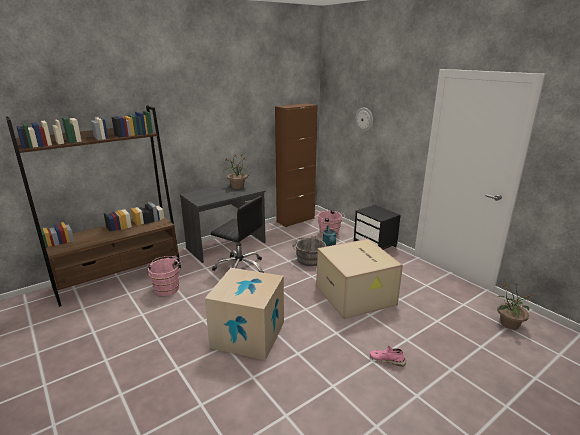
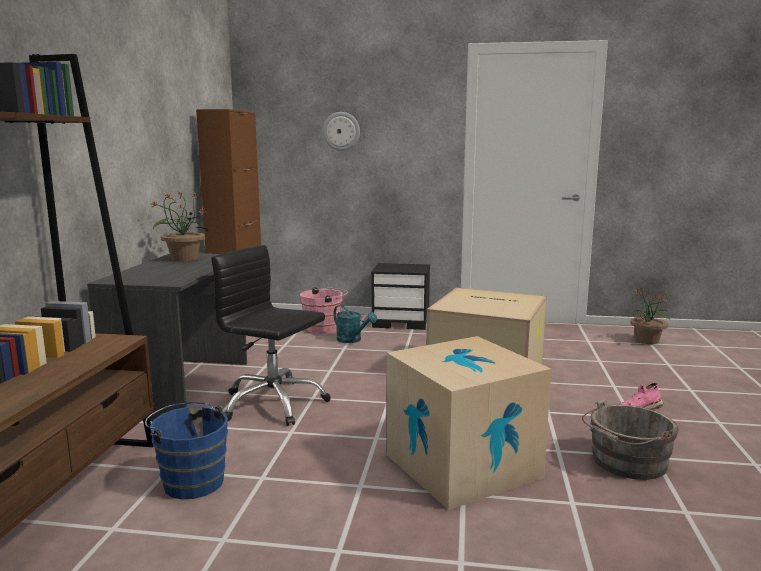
camera: 45 degrees left, 10 degrees down
pink bucket [147,256,181,296] -> blue bucket [145,402,228,499]
black office chair [211,196,264,273] -> black office chair turned 135 degrees counterclockwise [211,245,331,426]
grey bucket [292,236,326,266] -> grey bucket moved to [582,400,678,480]

